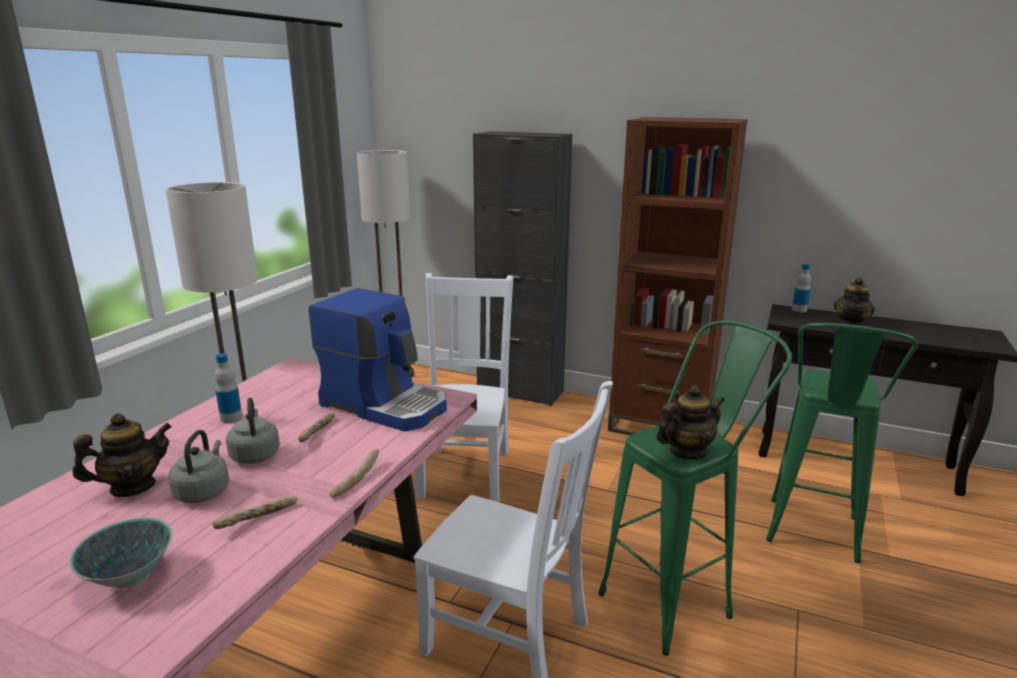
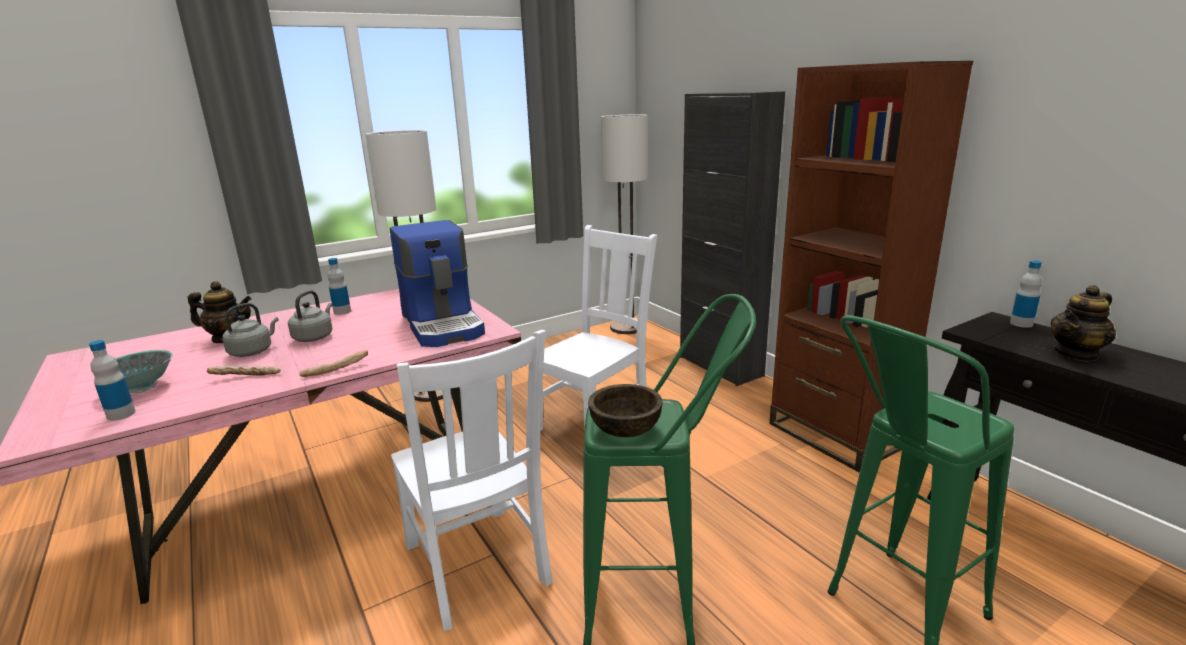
camera: 35 degrees right, 0 degrees up
bread [298,413,335,442] -> none
teapot [656,385,725,459] -> brown bowl [588,384,663,437]
none -> bottle [89,340,136,421]

